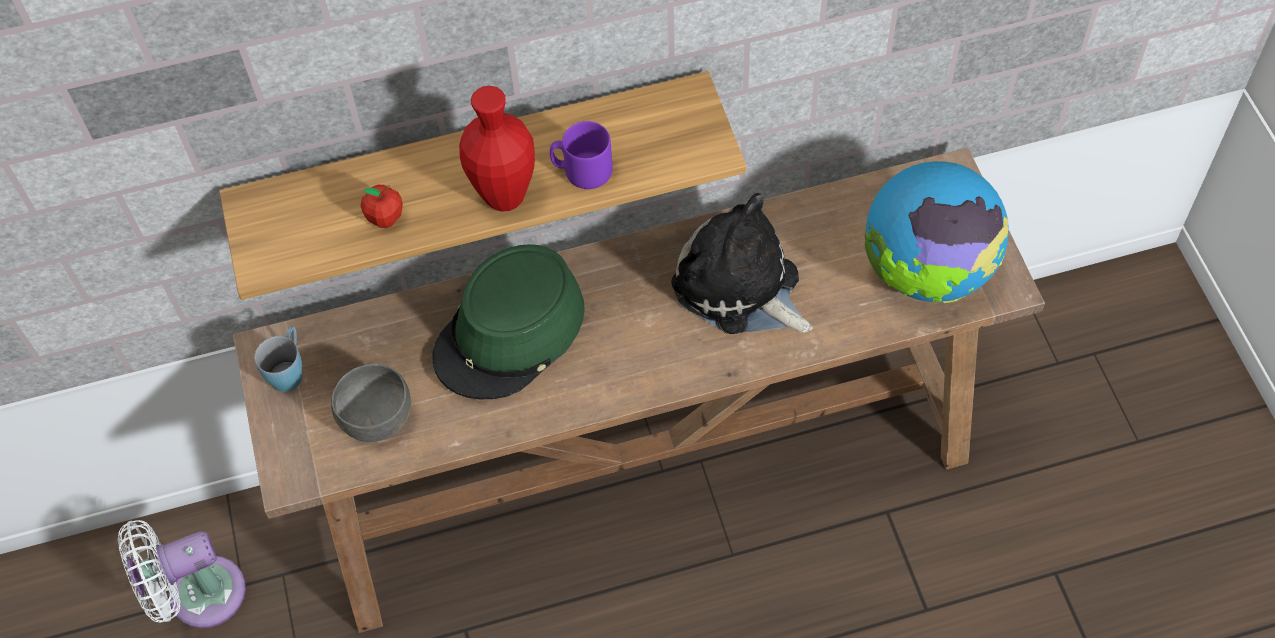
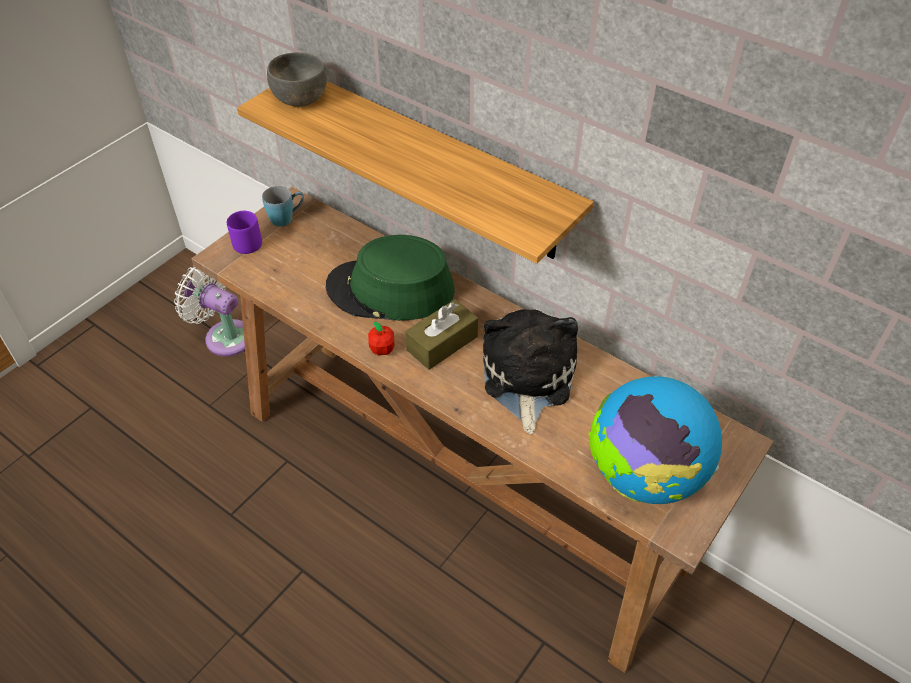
camera: 50 degrees right, 10 degrees down
grey bowl [331,364,411,442] -> grey bowl moved to [267,52,327,107]
apple [360,185,403,228] -> apple moved to [368,322,394,355]
red vase [459,86,535,212] -> none
purple mug [550,121,613,189] -> purple mug moved to [227,211,262,254]
none -> brown tissue box [405,299,478,370]

